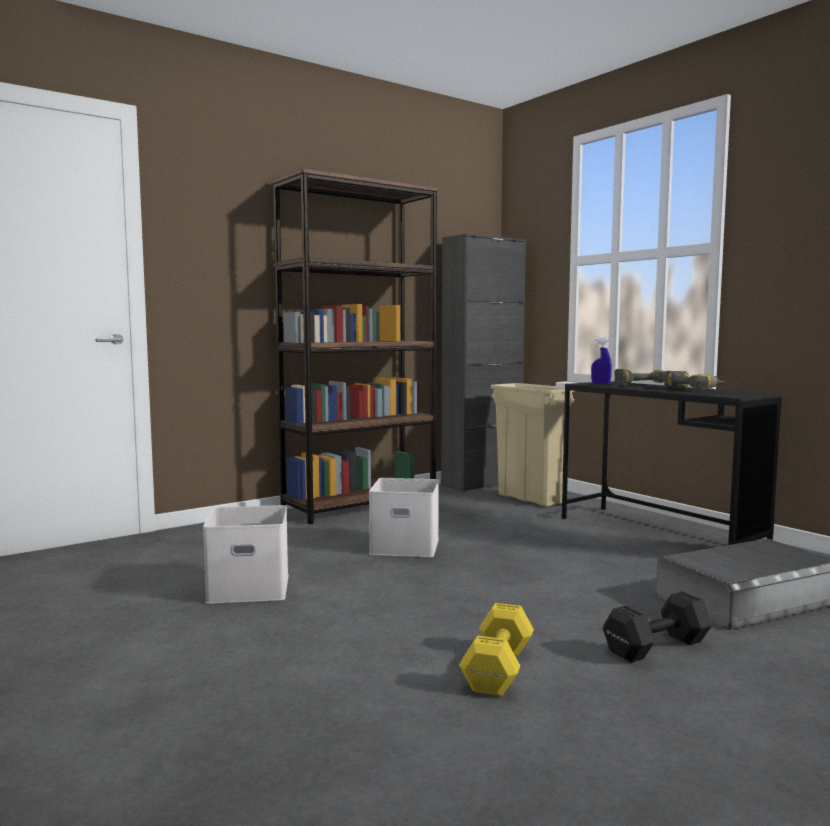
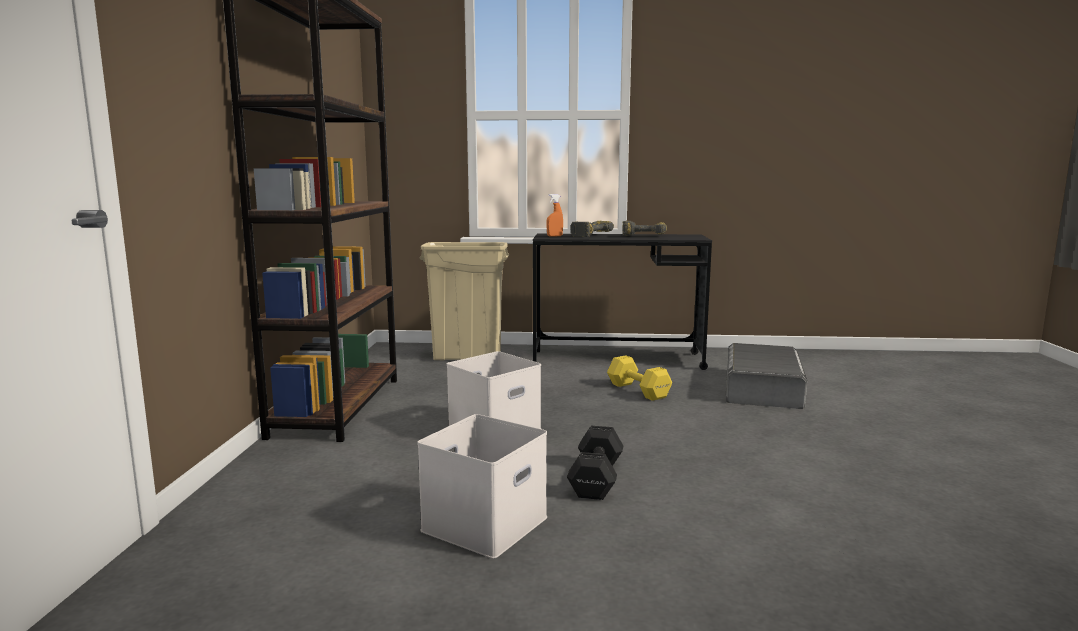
camera: 50 degrees left, 5 degrees up
black cabinet [441,234,526,492] -> none
yellow dumbbell [459,603,534,696] -> yellow dumbbell moved to [607,355,672,401]
blue spray bottle [591,338,612,384] -> orange spray bottle [546,194,563,237]
black dumbbell [603,591,712,663] -> black dumbbell moved to [567,426,624,500]

